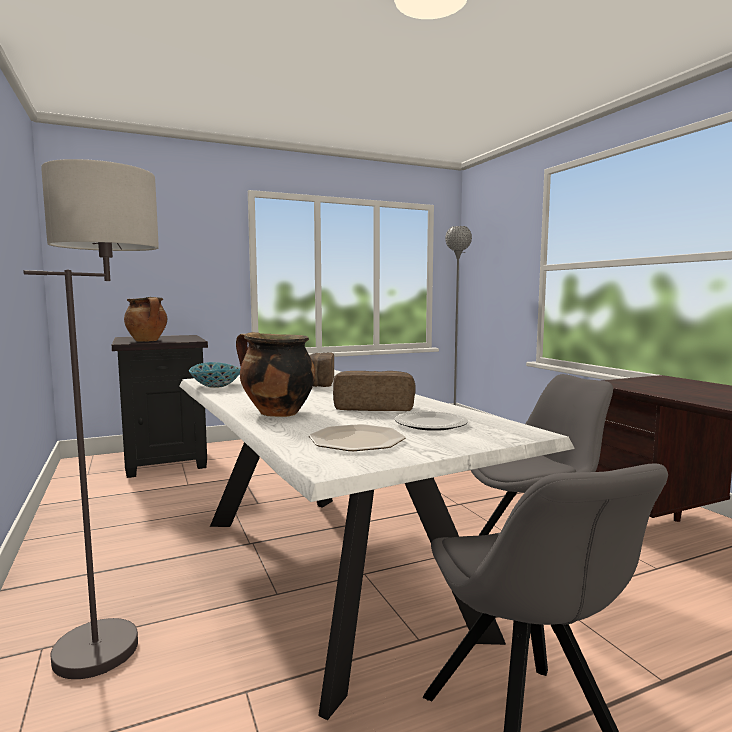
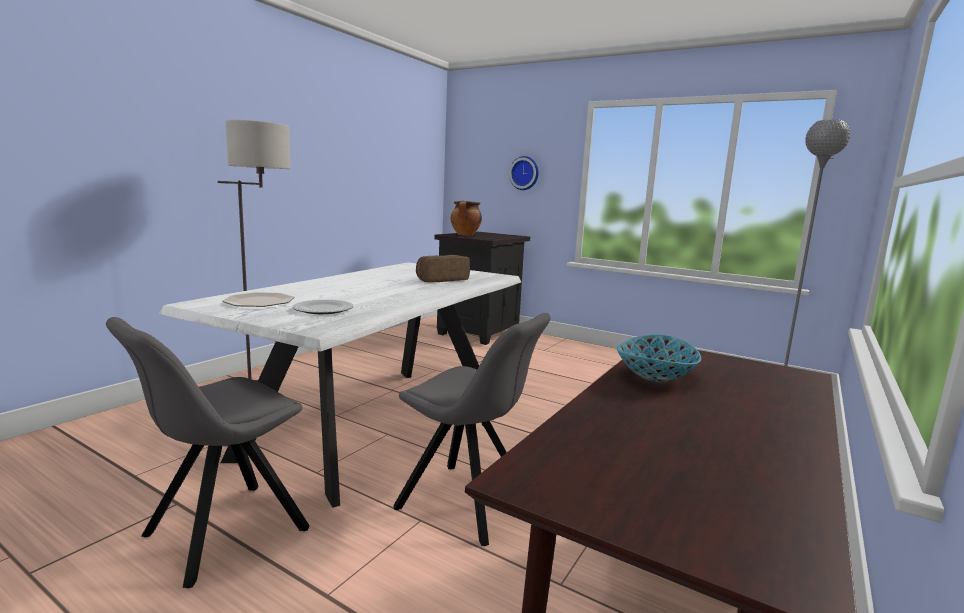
camera: 55 degrees right, 5 degrees up
bowl [189,362,241,388] -> bowl moved to [617,335,701,382]
cooking pot [236,332,315,417] -> none
bread [333,371,416,411] -> none
none -> wall clock [509,156,539,190]

